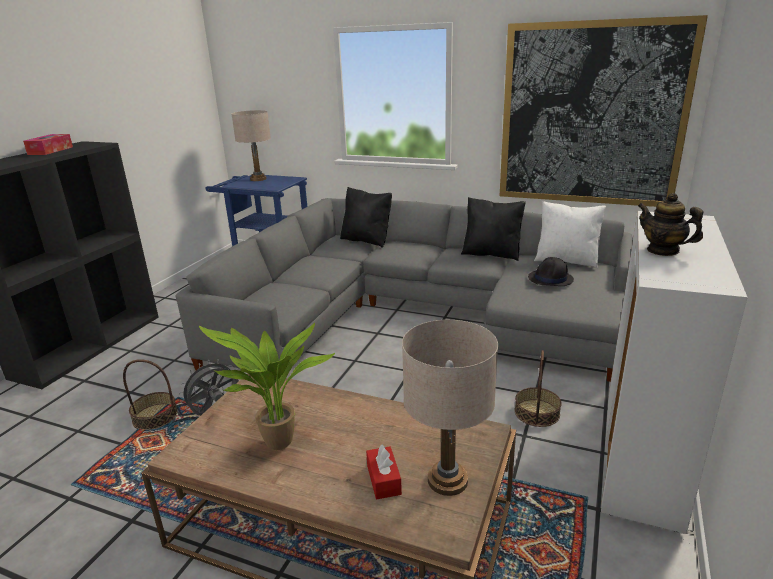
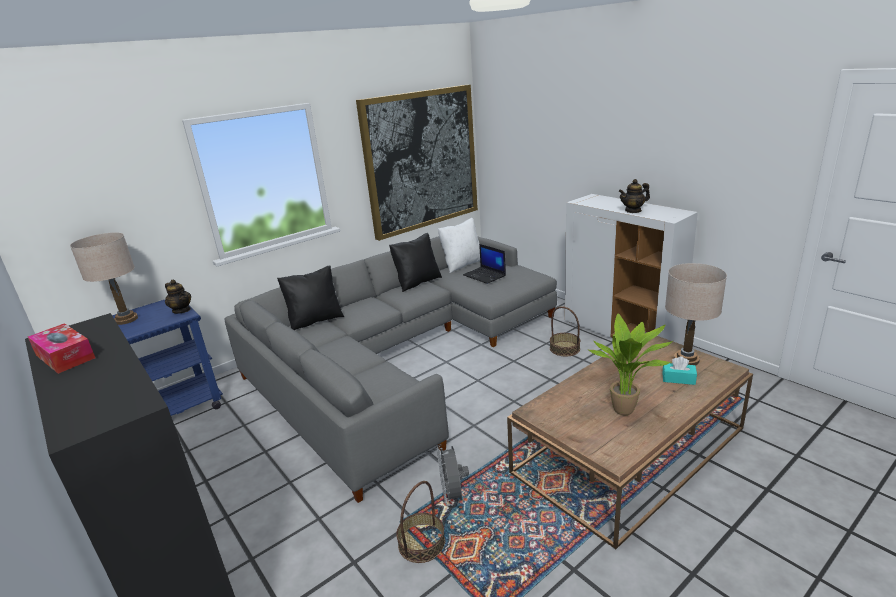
camera: 60 degrees left, 0 degrees up
red tissue box [366,444,402,500] -> turquoise tissue box [662,356,697,385]
black hat [528,257,574,286] -> laptop [463,244,506,284]
none -> teapot [165,280,191,314]

